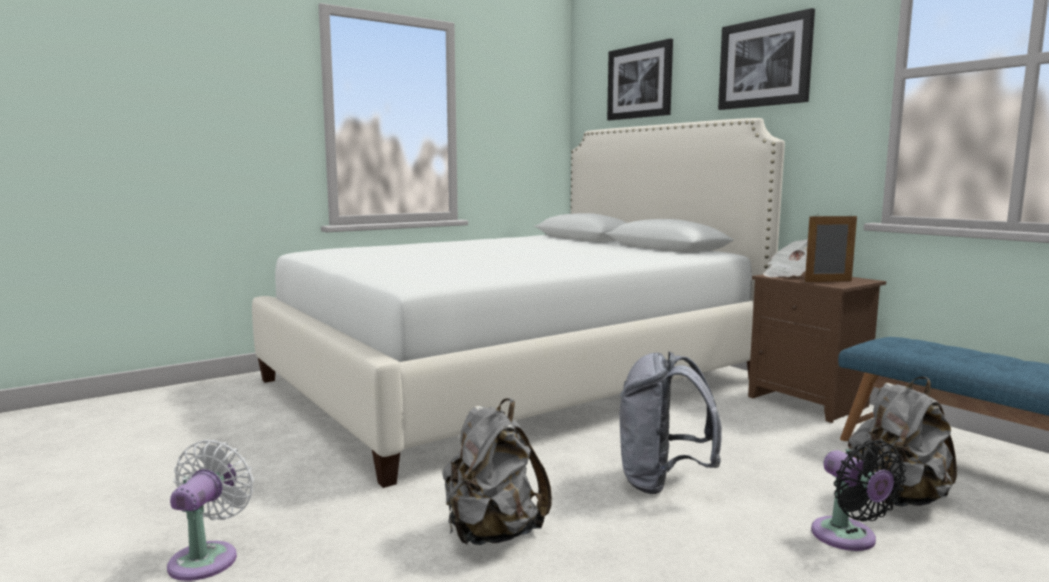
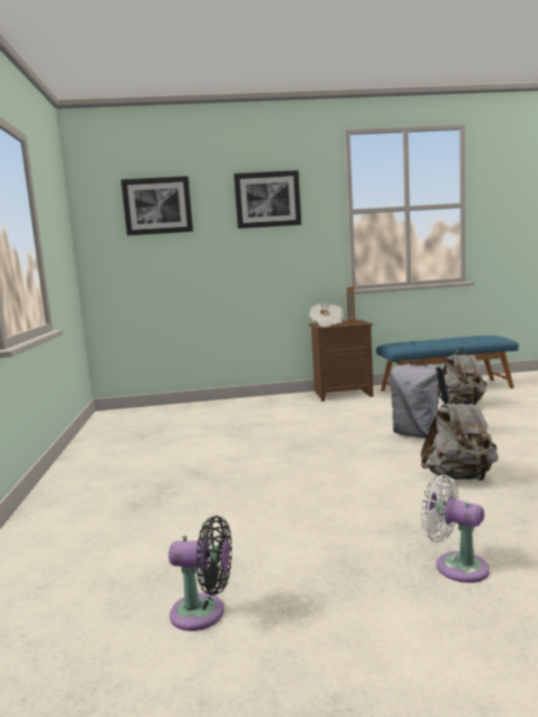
camera: 60 degrees left, 0 degrees up
white bed [252,118,785,488] -> none
black fan [811,440,906,551] -> black fan moved to [169,516,232,631]

